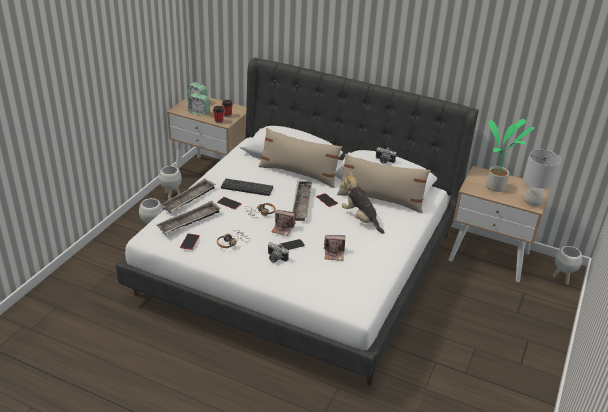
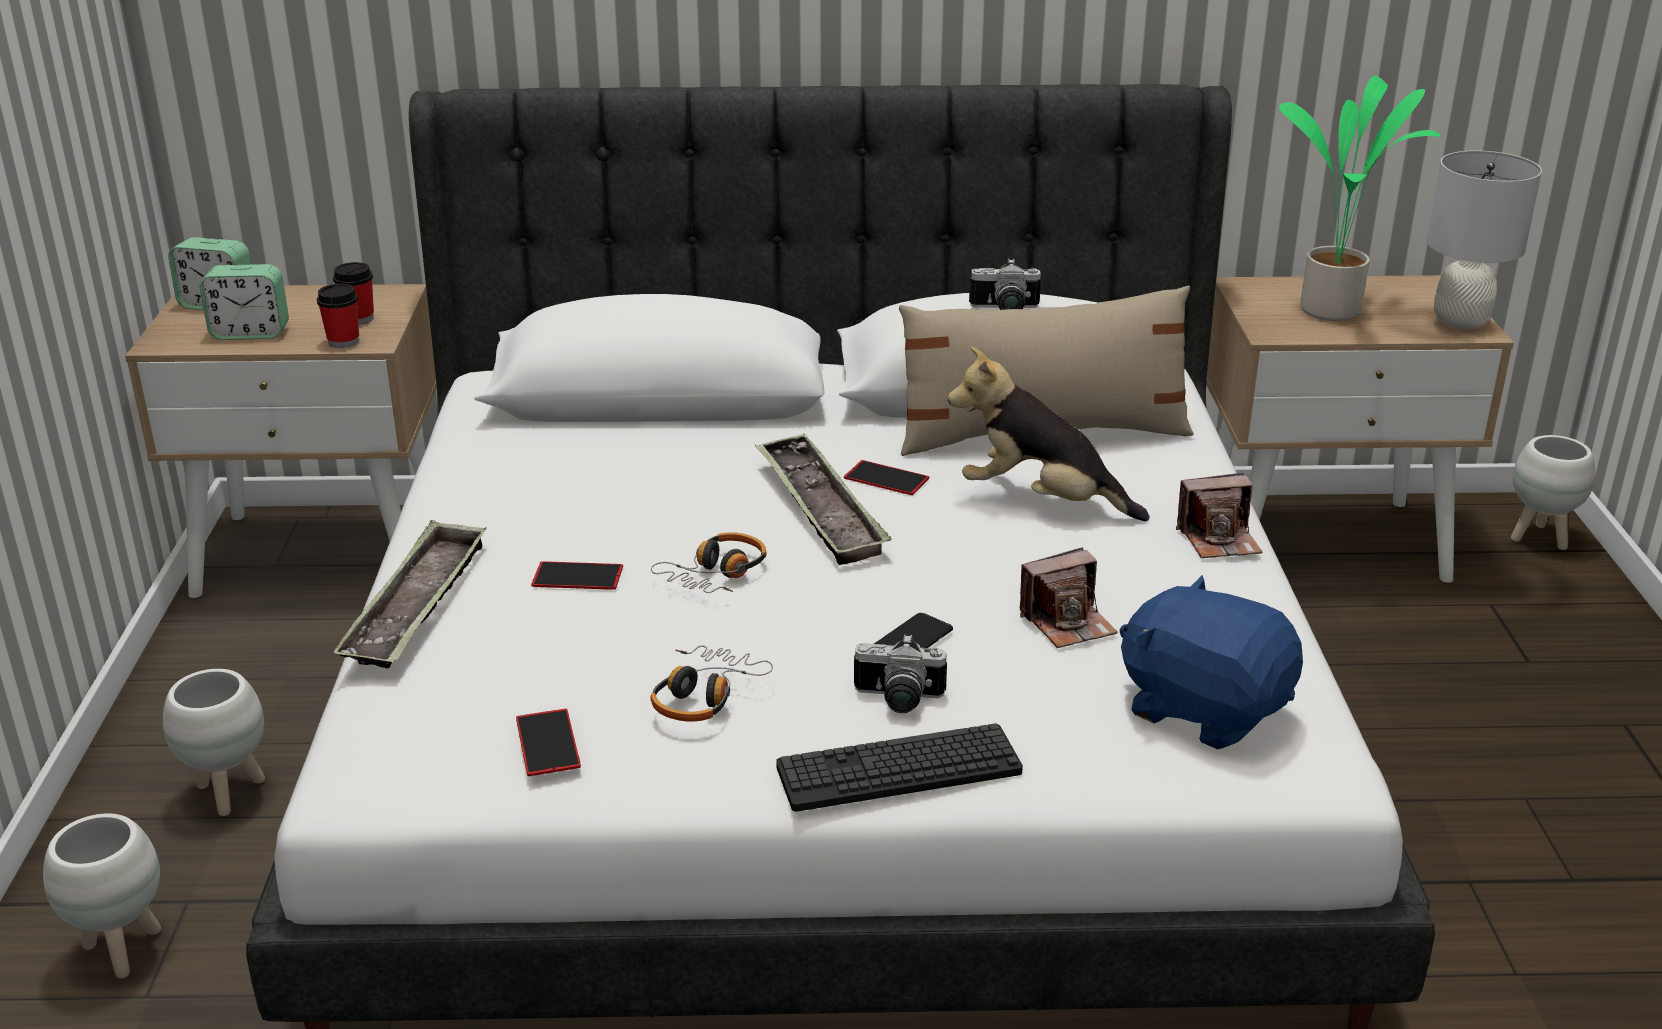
camera: 25 degrees left, 5 degrees down
tray [156,201,221,234] -> none
white planter [159,166,182,200] -> white planter moved to [43,813,161,979]
keyboard [221,178,273,196] -> keyboard moved to [776,723,1023,812]
beige pillow [258,128,343,188] -> none
camera [271,210,295,236] -> camera moved to [1176,473,1262,558]
none -> blue plush toy [1120,575,1303,749]

